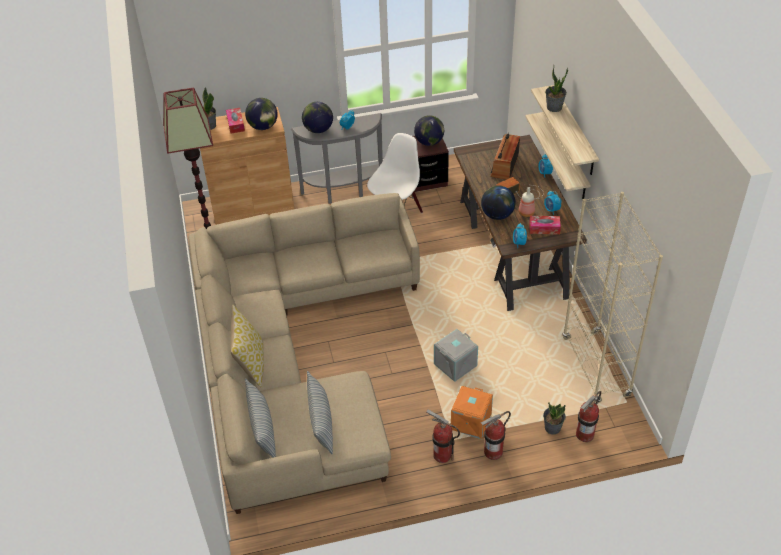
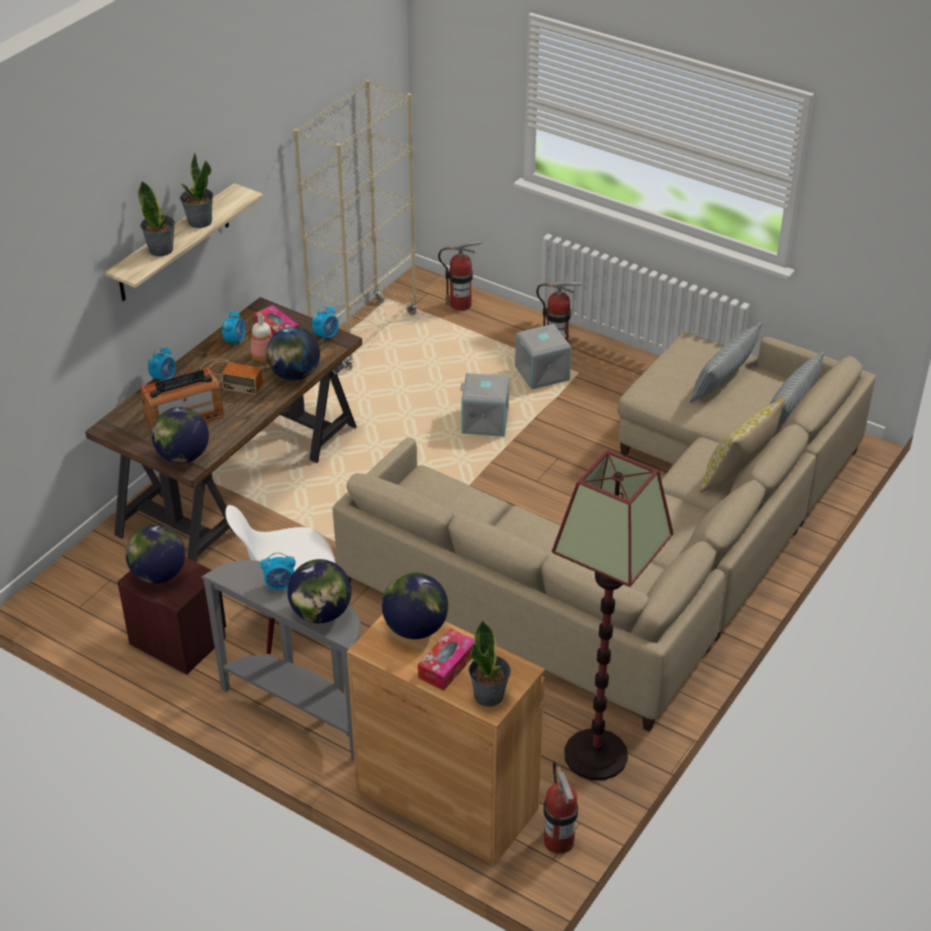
camera: 135 degrees left, 5 degrees down
fire extinguisher [426,410,460,463] -> fire extinguisher moved to [543,760,578,854]
orange storage box [451,386,493,439] -> grey storage box [515,324,572,390]
shelf [525,112,591,199] -> none
potted plant [543,402,566,434] -> potted plant moved to [180,152,213,228]
none -> globe [152,407,209,463]

